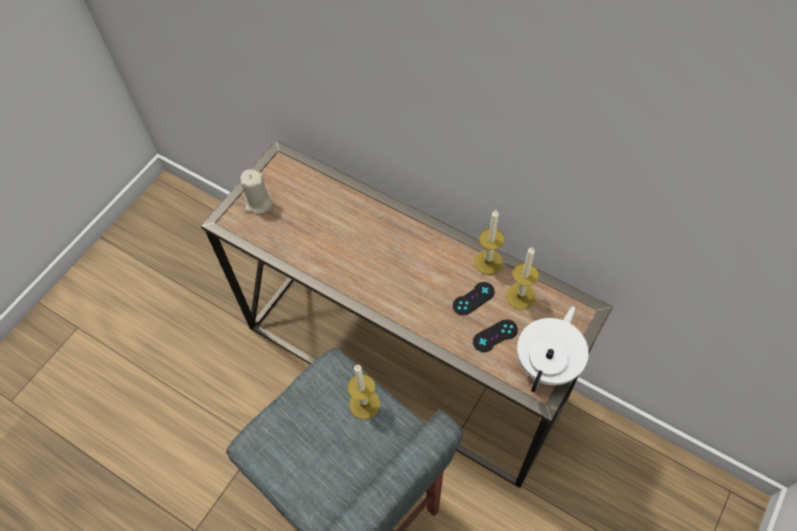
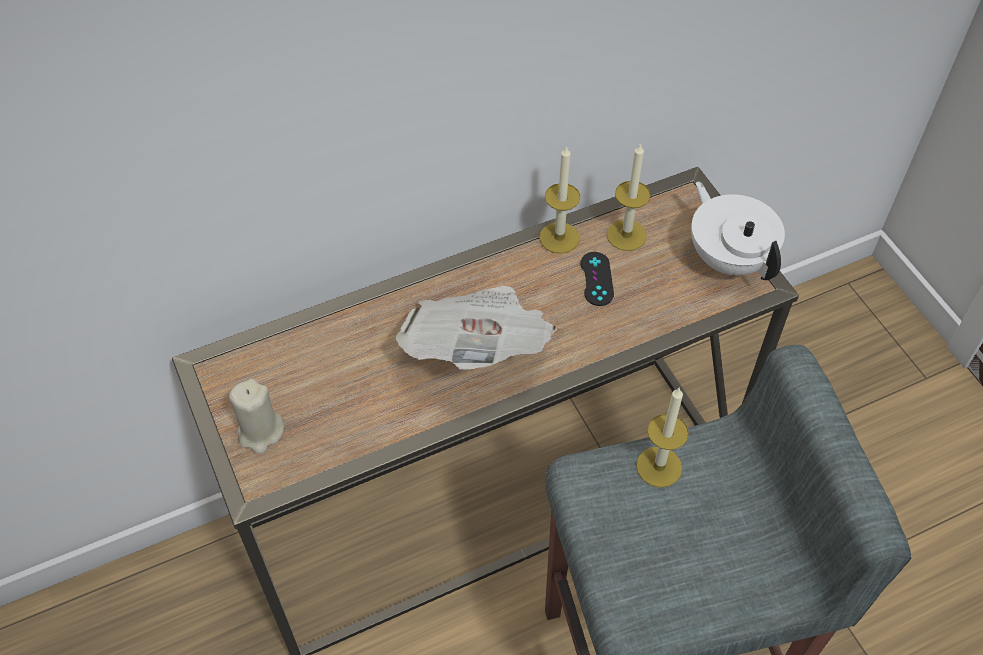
camera: 60 degrees left, 5 degrees down
black game controller [473,319,518,352] -> none
none -> newspaper [396,286,557,370]

